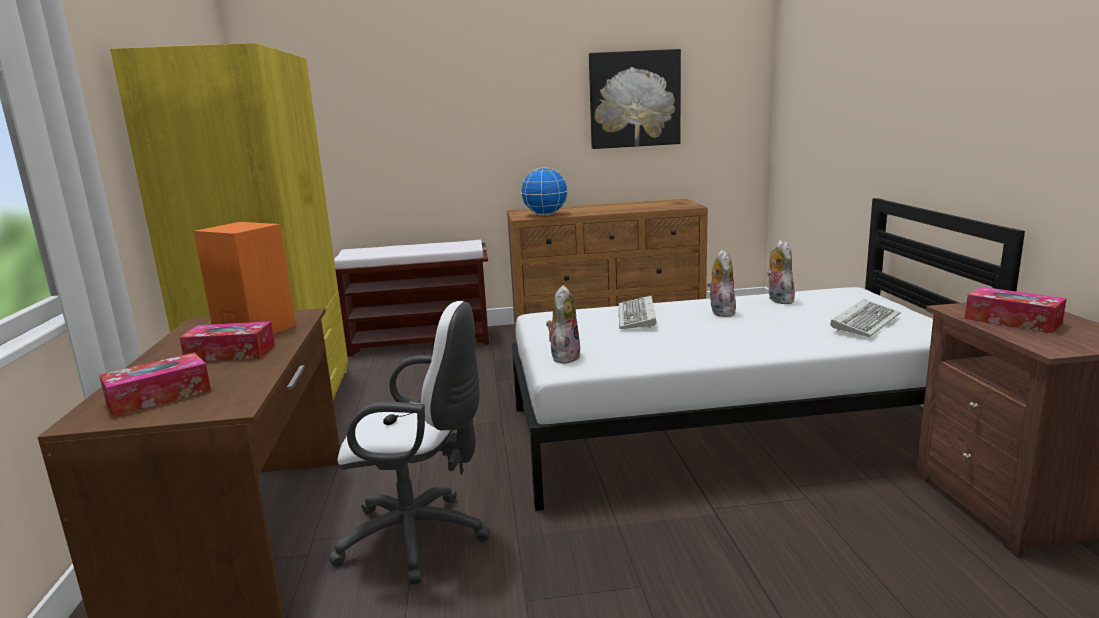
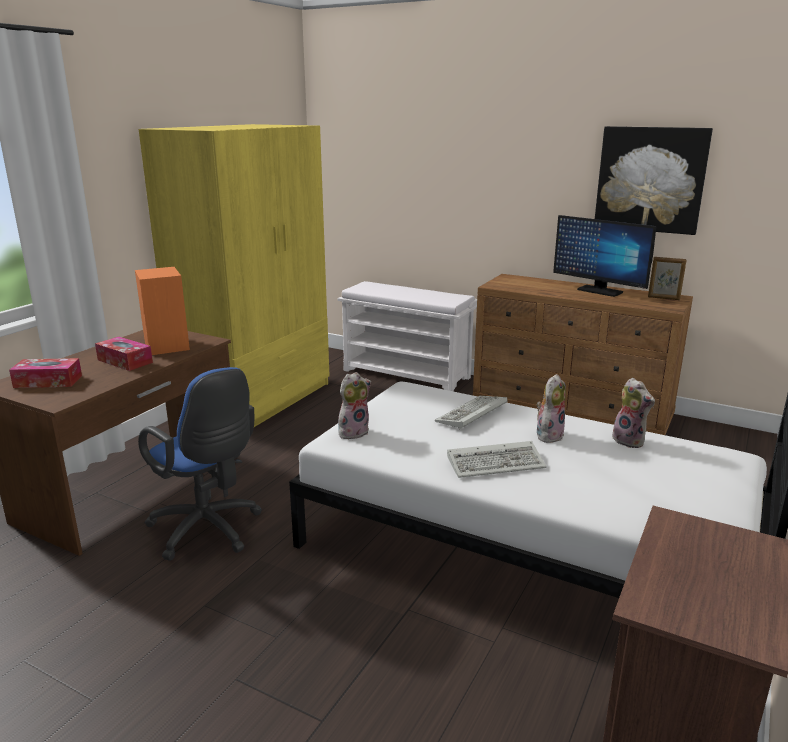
camera: 35 degrees right, 5 degrees up
white office chair [329,301,490,585] -> blue office chair [138,367,262,561]
brown bench [334,240,489,357] -> white bench [337,281,477,391]
globe [521,167,568,215] -> none
plush toy [767,240,795,304] -> plush toy turned 120 degrees clockwise [612,378,655,448]
keyboard [830,299,901,337] -> keyboard moved to [447,441,546,478]
tissue box [965,287,1067,334] -> none
none -> monitor [553,215,656,297]
none -> picture frame [648,257,687,300]

